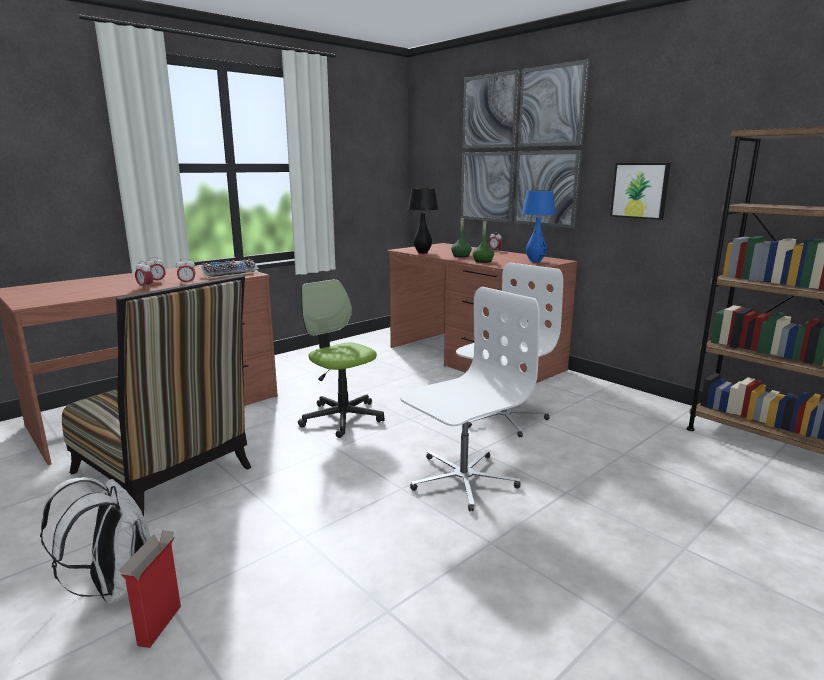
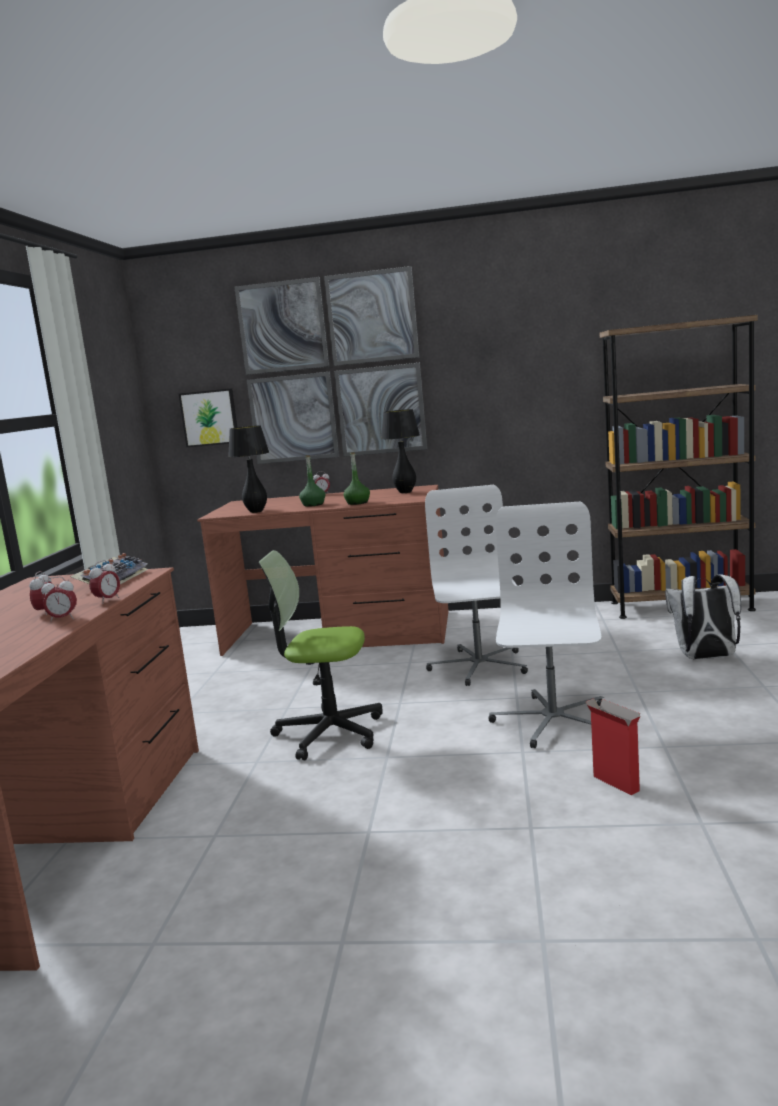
camera: 40 degrees left, 5 degrees down
white backpack [40,477,150,605] -> white backpack moved to [665,574,741,659]
chair [62,275,251,516] -> none
cardboard box [119,530,181,648] -> cardboard box moved to [586,699,641,795]
blue table lamp [522,190,556,262] -> black table lamp [381,409,420,493]
picture [610,163,670,220] -> picture moved to [179,388,237,447]

